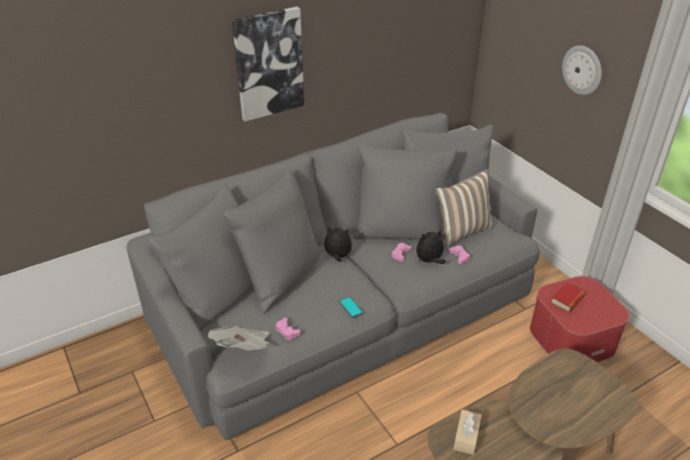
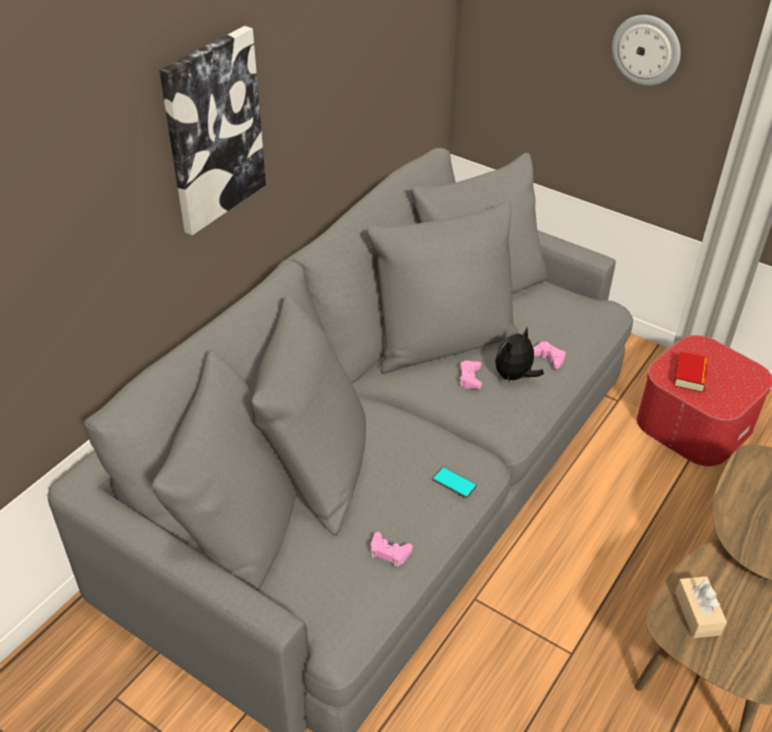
camera: 25 degrees left, 5 degrees up
newspaper [208,326,269,351] -> none
plush toy [320,226,352,262] -> none
pillow [435,169,494,249] -> none

